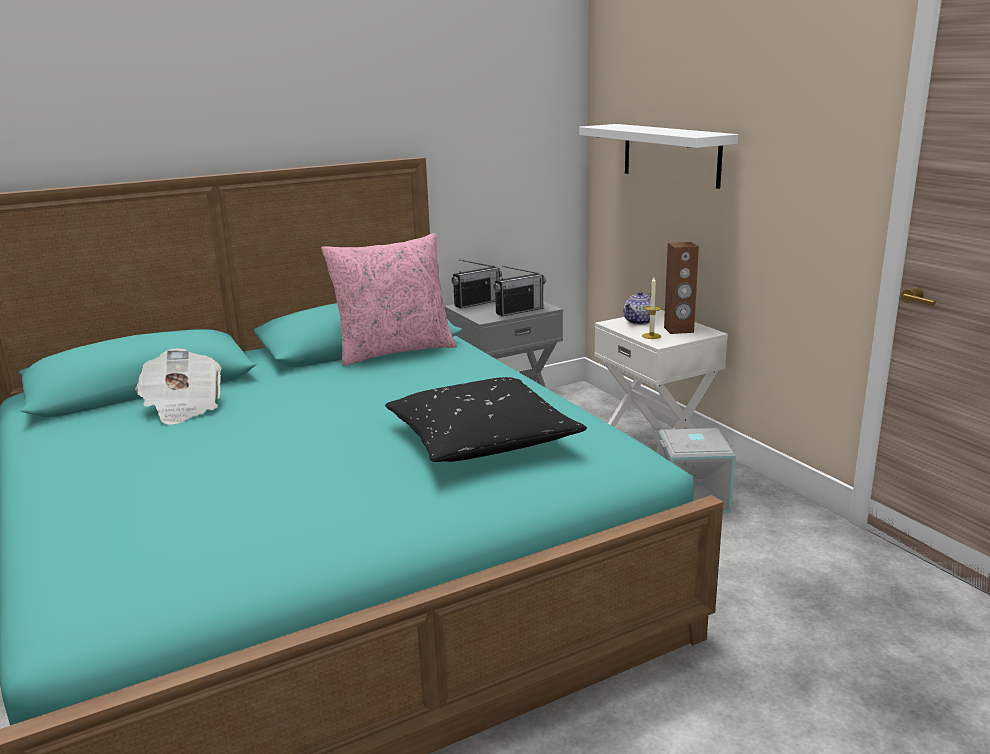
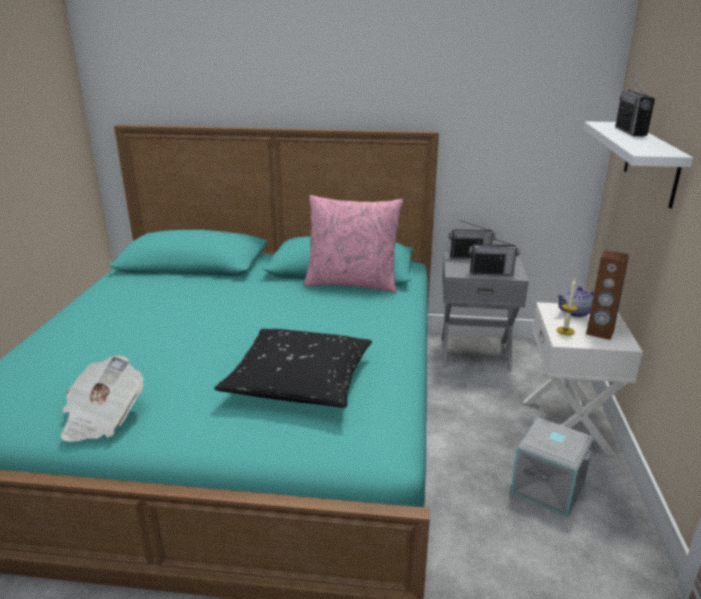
camera: 35 degrees right, 5 degrees up
newspaper [136,348,221,425] -> newspaper moved to [61,356,144,442]
none -> radio [615,76,655,136]

